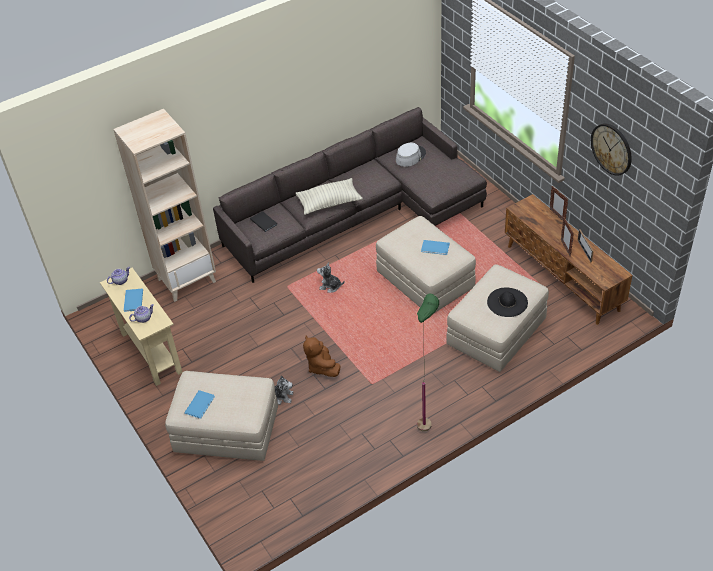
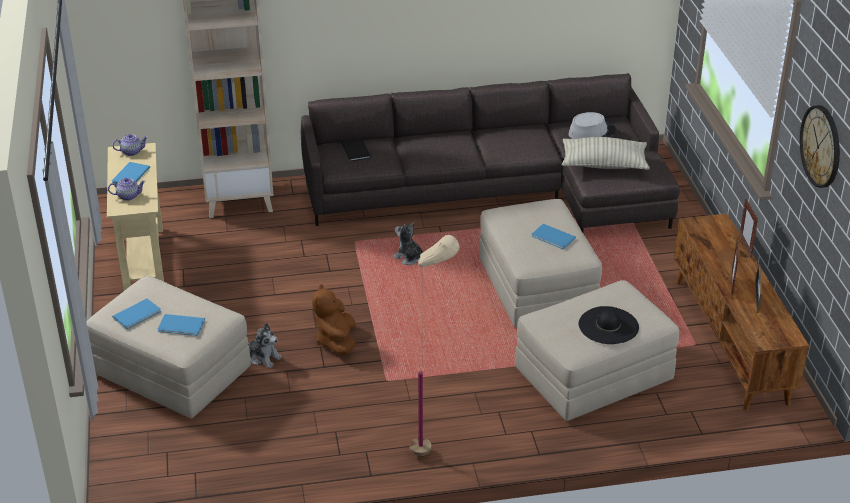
camera: 20 degrees right, 10 degrees down
pillow [296,178,363,215] -> pillow moved to [562,137,650,170]
green floor lamp [417,293,439,432] -> beige floor lamp [410,235,459,456]
none -> blue book [158,314,205,336]

